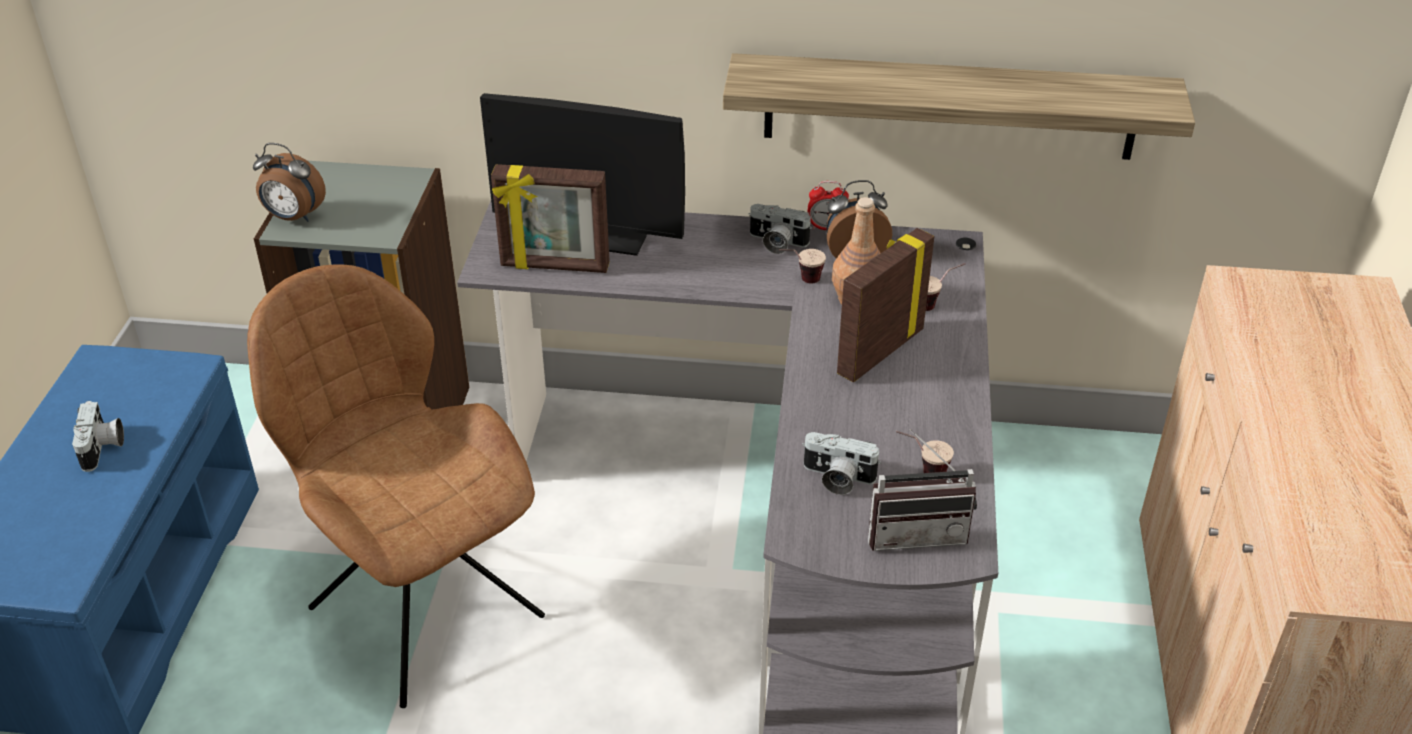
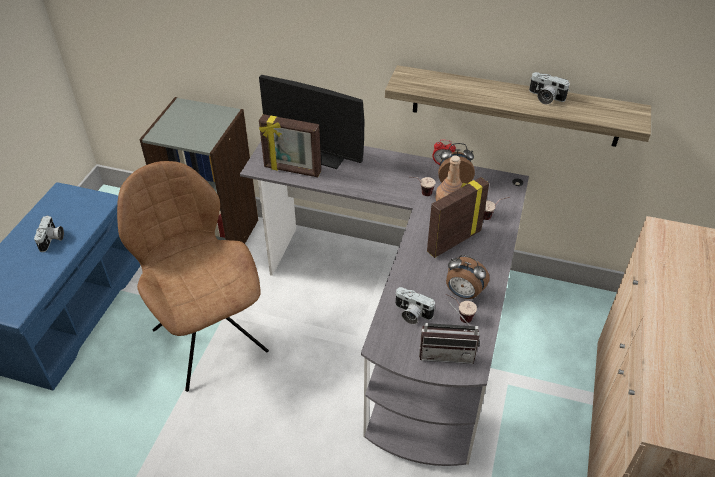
camera: 10 degrees right, 5 degrees up
alarm clock [253,143,326,222] -> alarm clock moved to [446,255,489,299]
camera [749,204,812,254] -> camera moved to [529,72,570,105]

